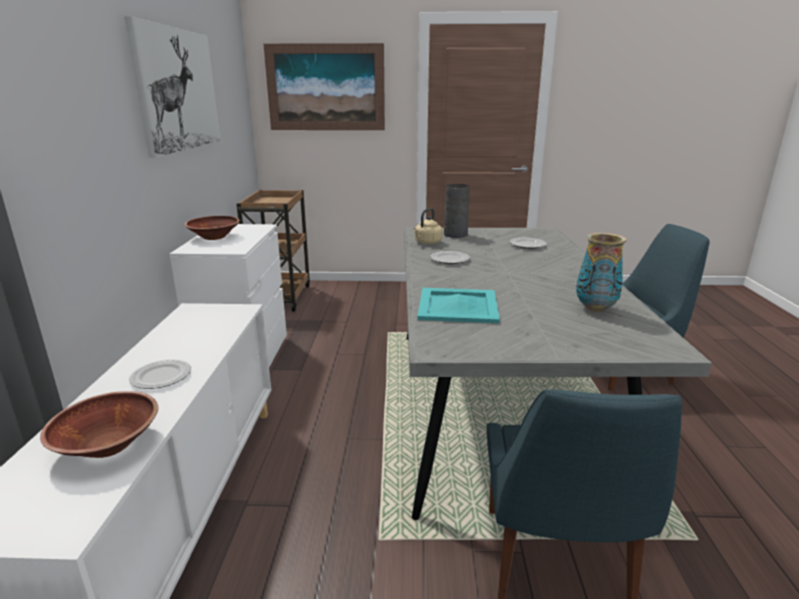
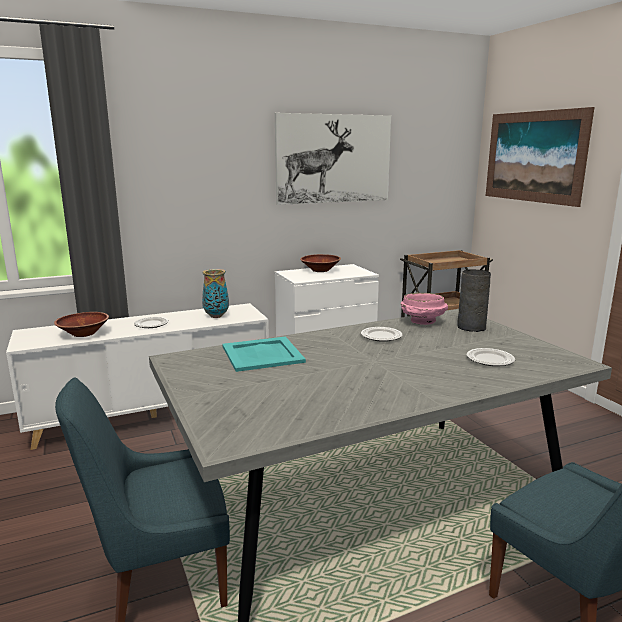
camera: 65 degrees right, 5 degrees down
beige kettle [413,208,443,244] -> pink bowl [401,293,448,325]
vase [576,233,627,312] -> vase moved to [202,269,229,318]

